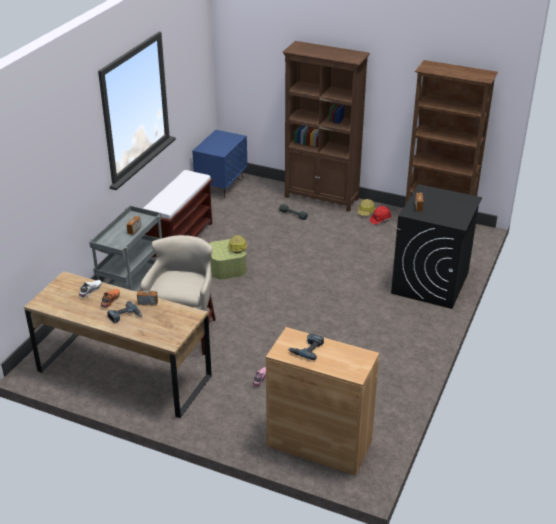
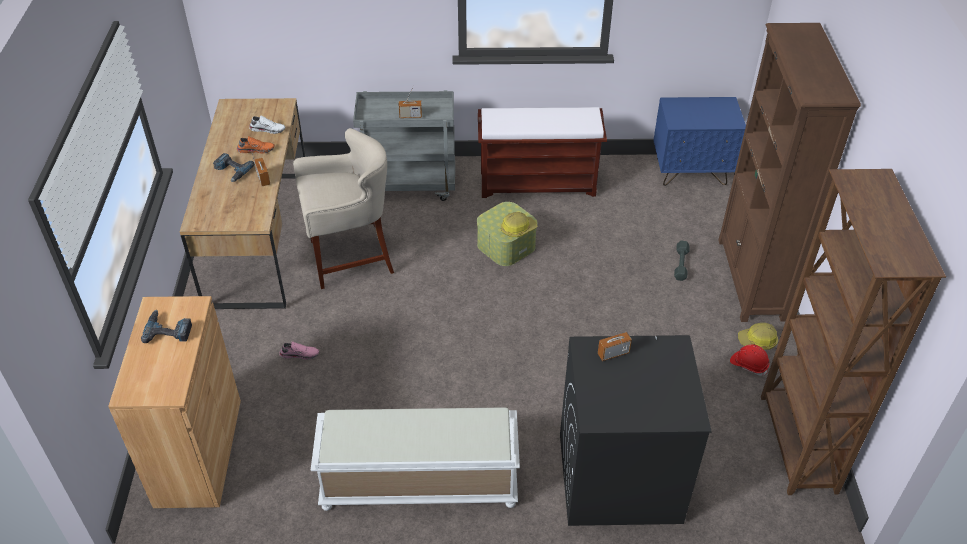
camera: 65 degrees right, 10 degrees up
none -> white bench [310,407,520,511]

